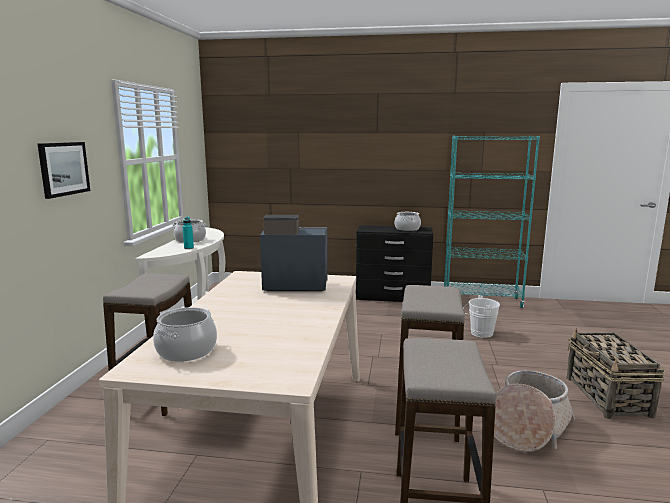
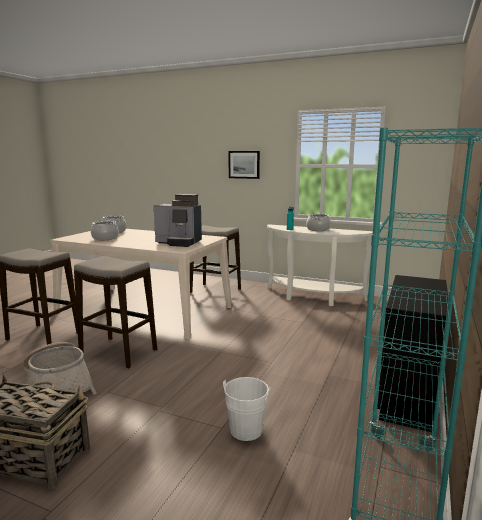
camera: 105 degrees right, 0 degrees up
coffee machine [260,215,328,292] -> coffee machine turned 90 degrees clockwise [154,194,202,247]
cooking pot [395,212,421,231] -> cooking pot moved to [91,221,119,240]

